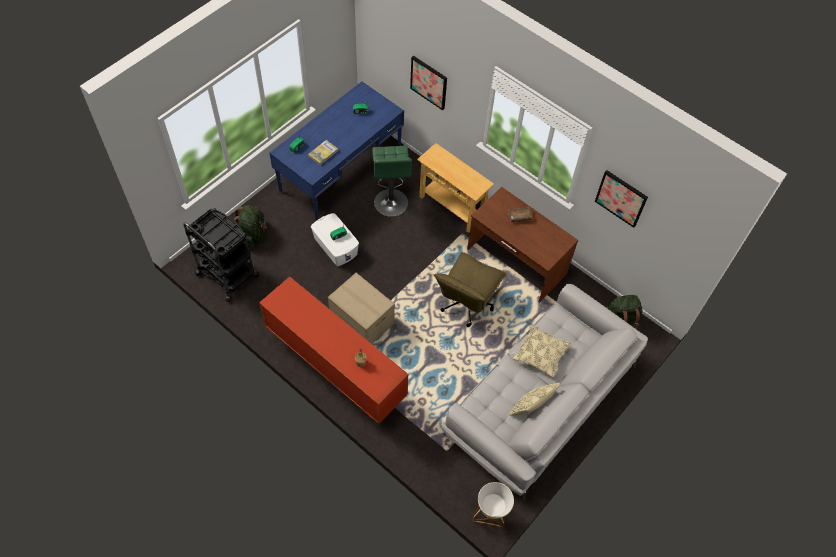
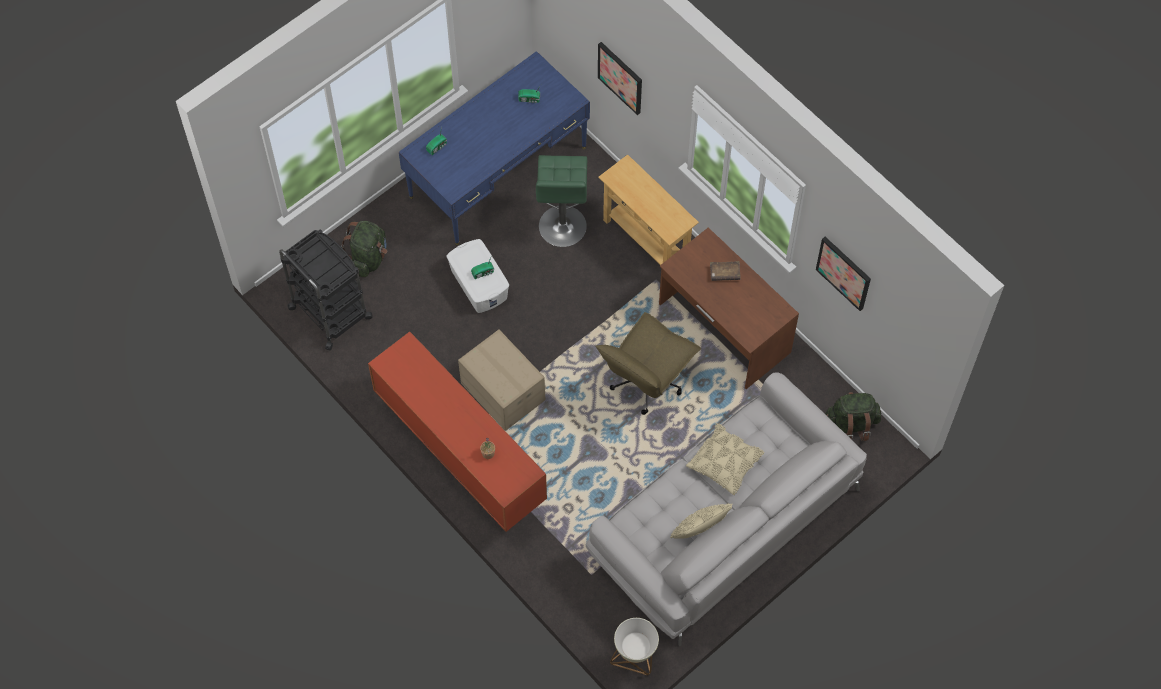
camera: 10 degrees right, 5 degrees up
book [308,140,338,165] -> none

